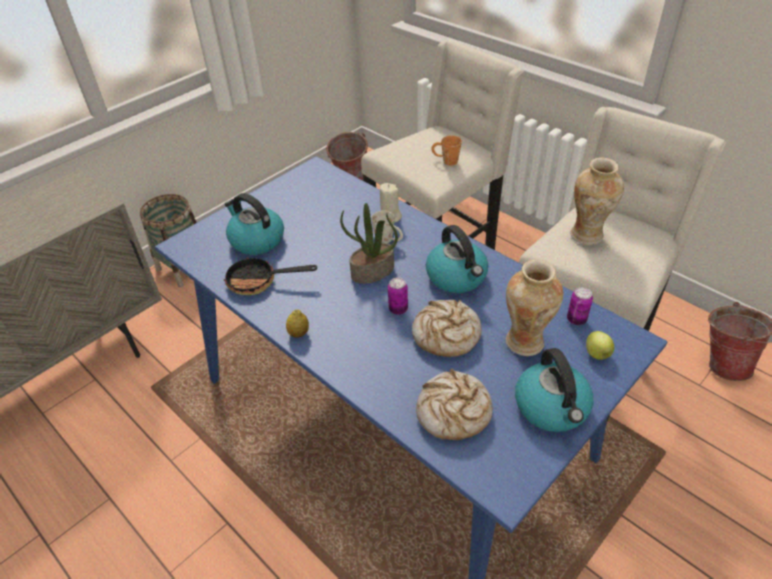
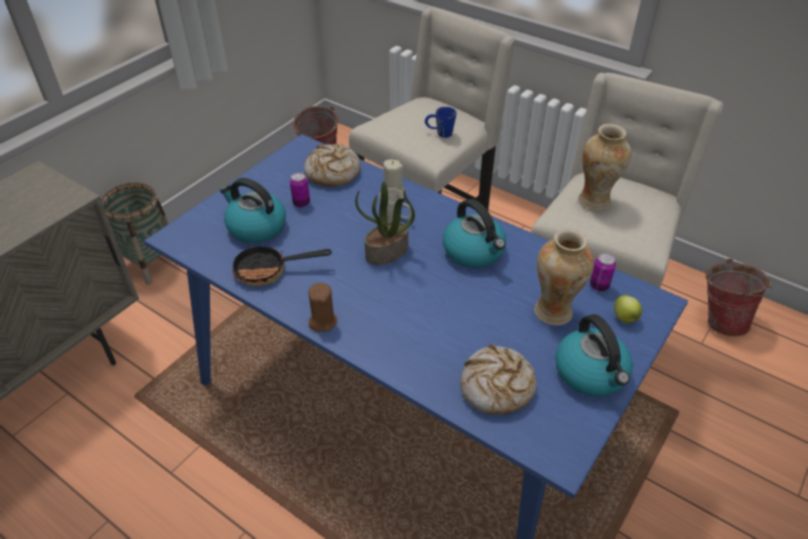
camera: 10 degrees left, 0 degrees up
lemon [286,309,309,338] -> brown candle [308,283,337,332]
can [388,277,408,315] -> can moved to [290,172,310,208]
bread [412,300,482,357] -> bread moved to [304,144,361,186]
orange mug [431,136,462,165] -> blue mug [425,107,457,138]

